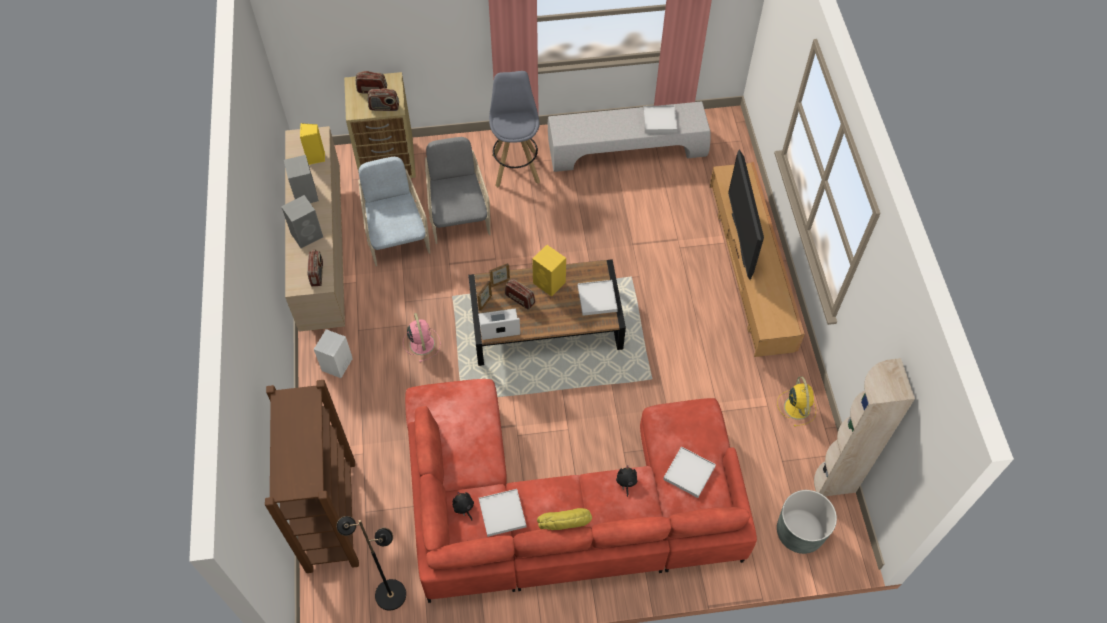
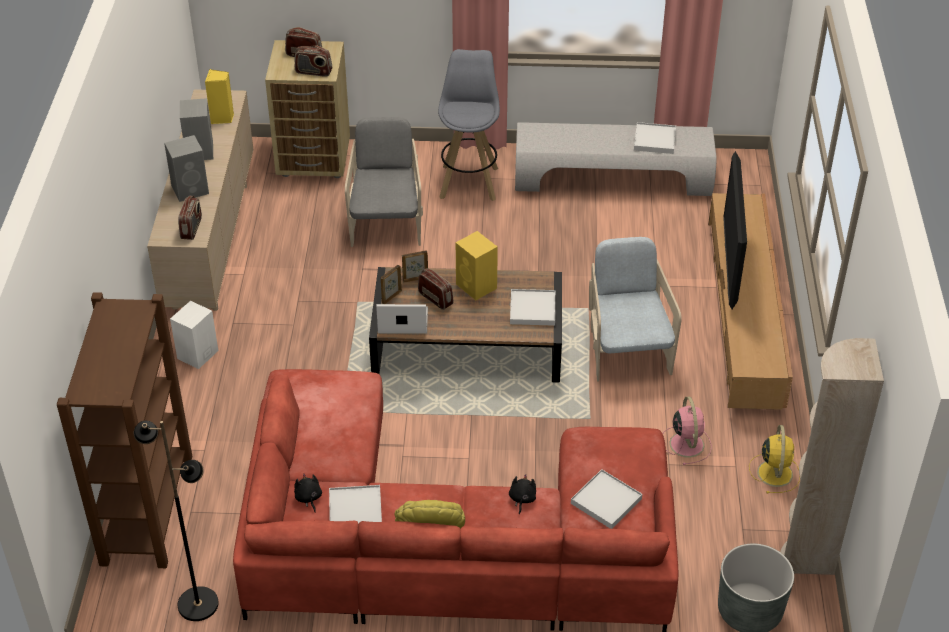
camera: 10 degrees right, 15 degrees down
beige armchair [358,157,430,266] -> beige armchair moved to [589,237,682,382]
pink fan [403,313,441,362] -> pink fan moved to [663,397,712,465]

